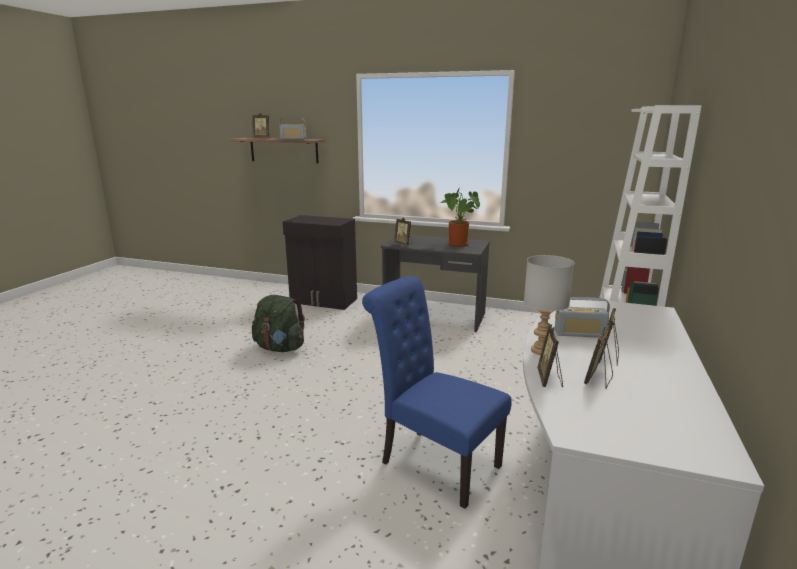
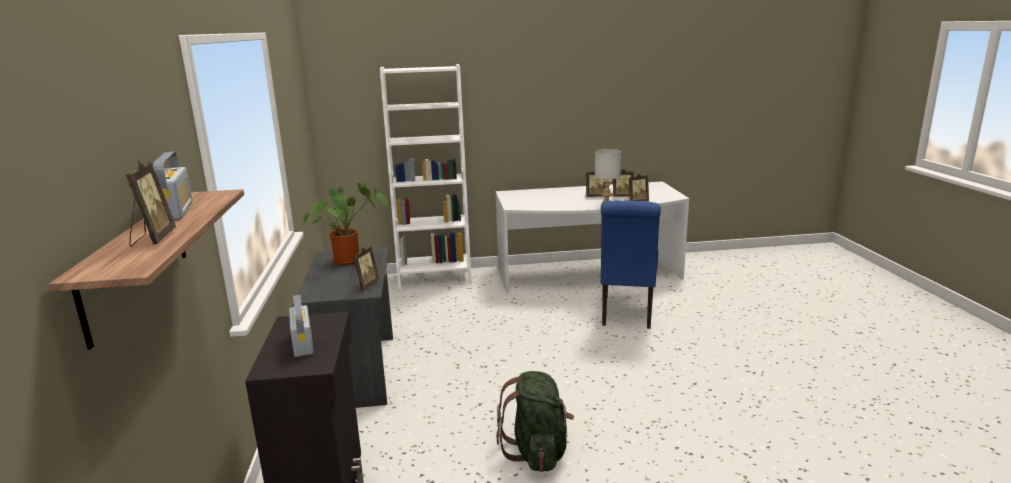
camera: 115 degrees left, 0 degrees up
radio [554,297,610,338] -> radio moved to [289,295,314,357]

